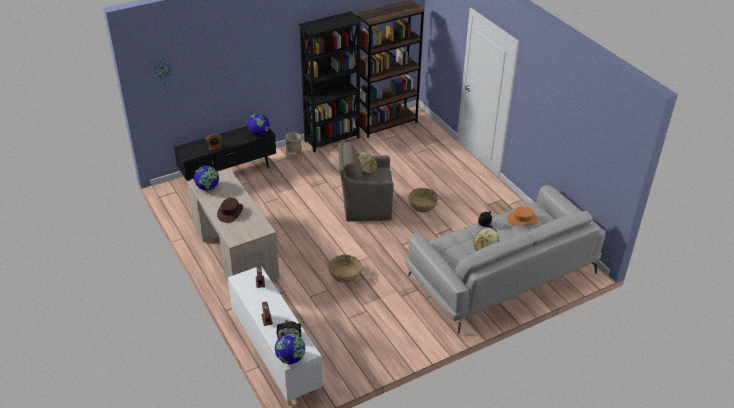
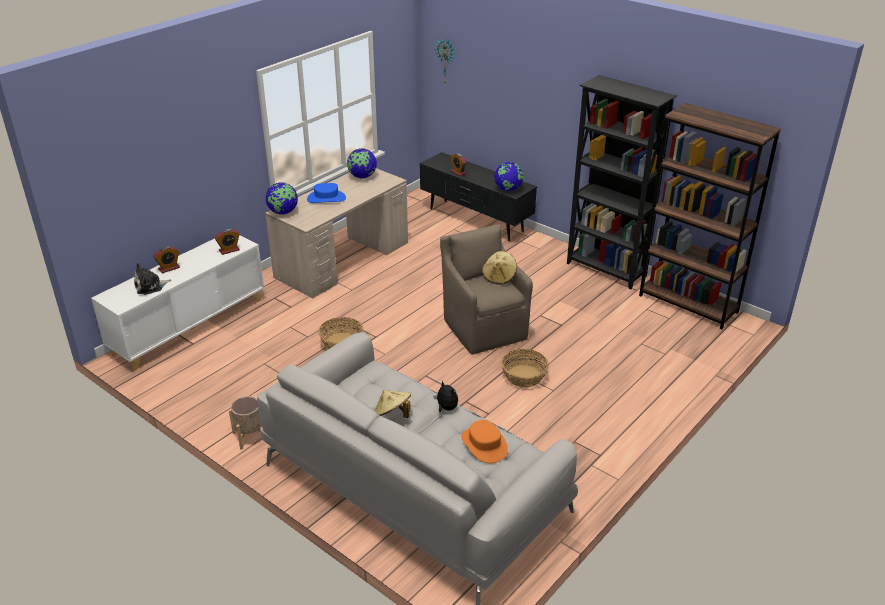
camera: 70 degrees right, 5 degrees down
brown hat [217,198,243,223] -> blue hat [307,183,346,203]
globe [275,333,306,364] -> globe moved to [266,182,298,214]
beige planter [285,132,302,160] -> beige planter moved to [229,396,262,450]

